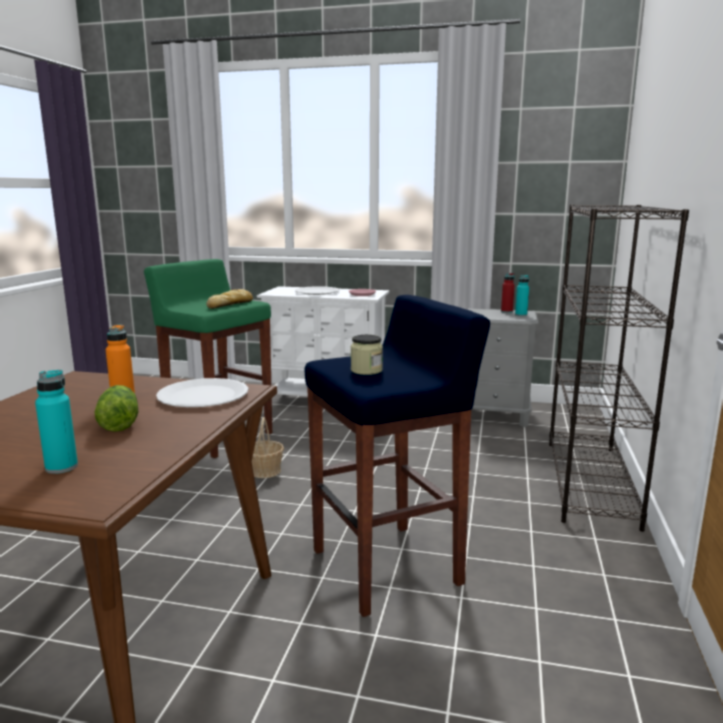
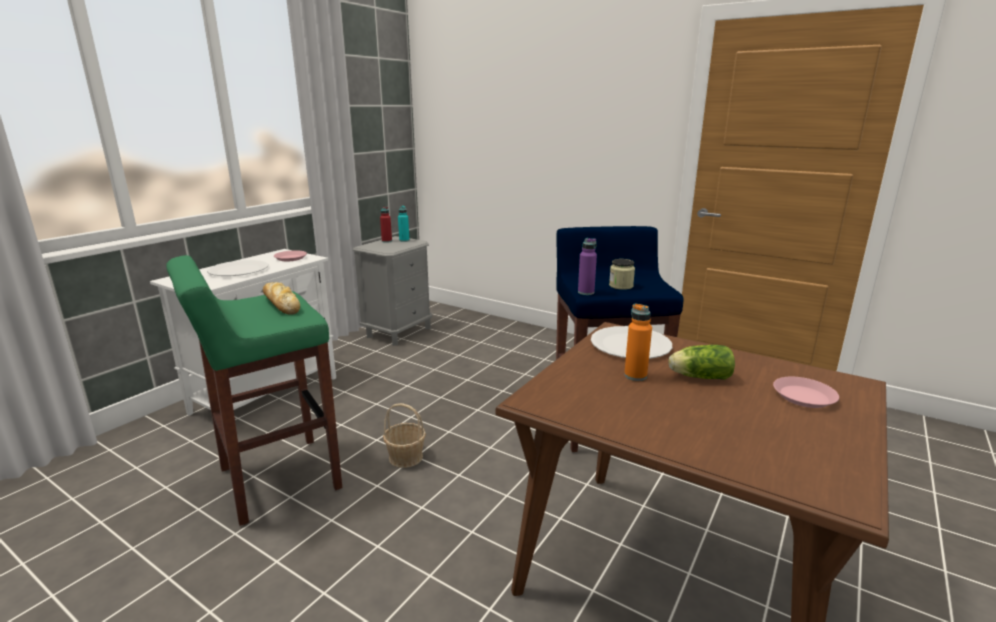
camera: 70 degrees left, 5 degrees up
turquoise bottle [35,370,78,474] -> pink plate [773,377,839,408]
black bookcase [549,205,689,532] -> none
none -> purple bottle [578,238,597,295]

